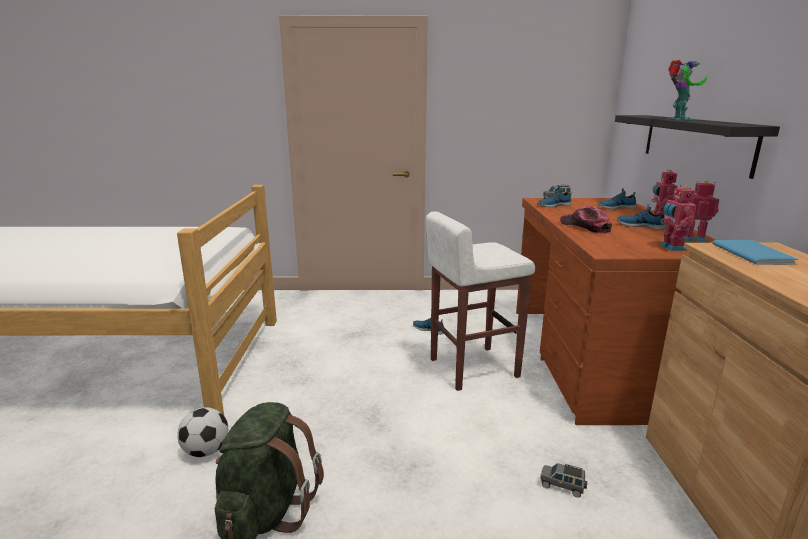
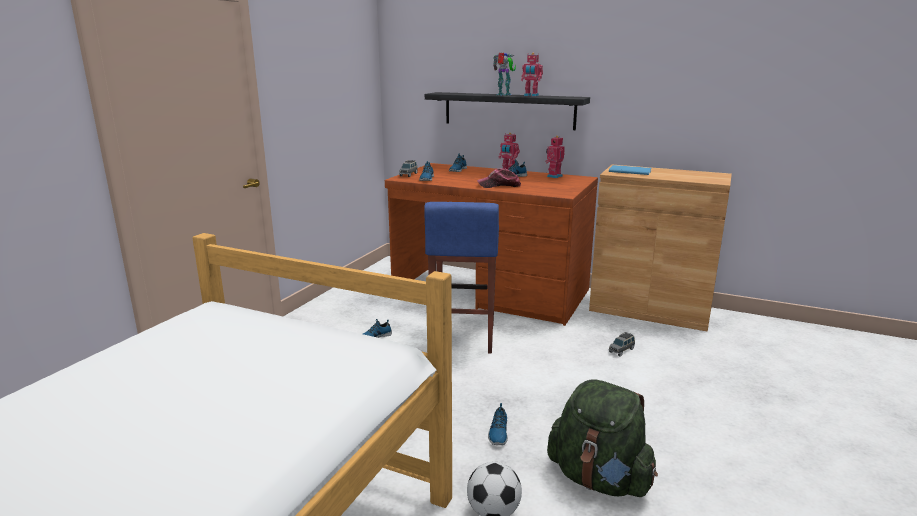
camera: 65 degrees left, 0 degrees up
white stool [426,211,535,391] -> blue stool [424,202,499,354]
toy robot [661,185,697,251] -> toy robot moved to [521,53,543,97]
none -> shoe [488,403,508,445]

